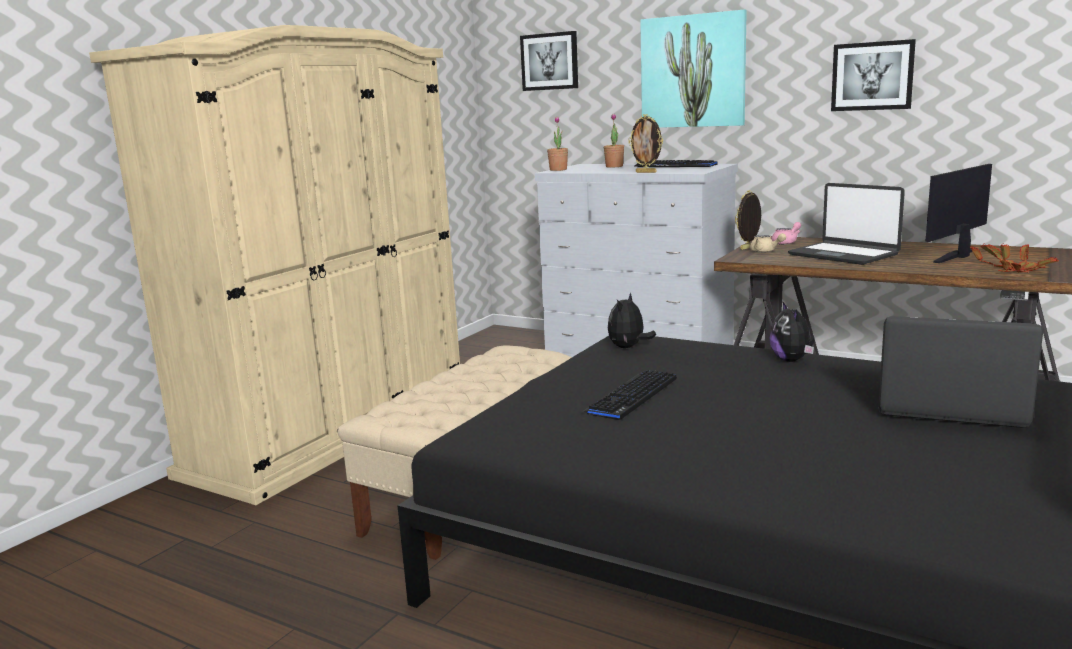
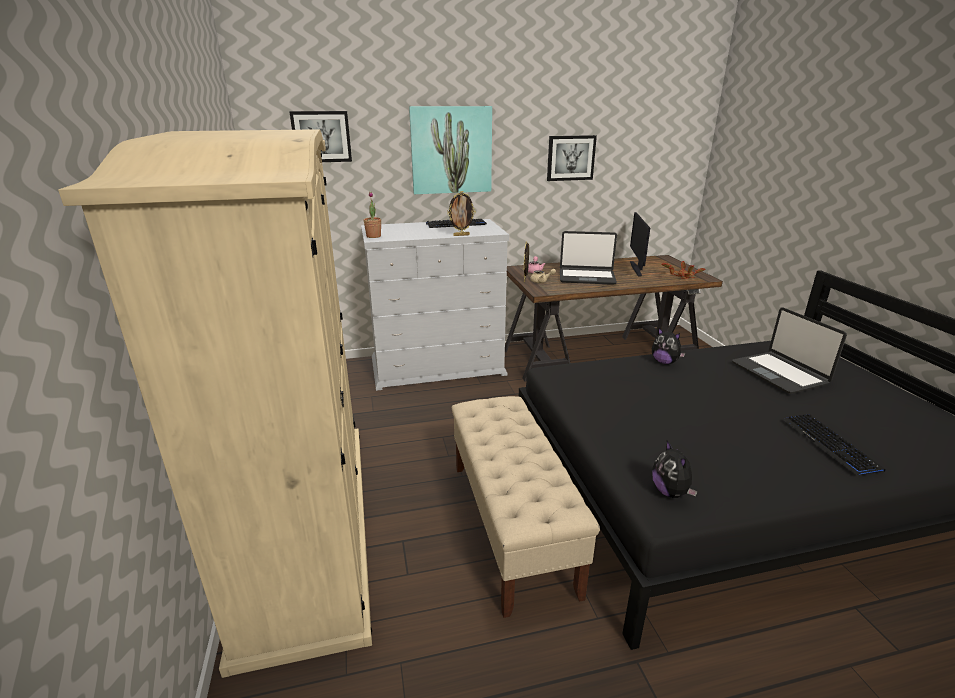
camera: 45 degrees left, 10 degrees up
keyboard [583,370,677,420] -> keyboard moved to [783,414,886,475]
potted plant [604,114,624,168] -> none
plush toy [608,293,656,348] -> plush toy moved to [652,440,698,498]
laptop [878,316,1043,428] -> laptop turned 90 degrees counterclockwise [732,308,847,394]

